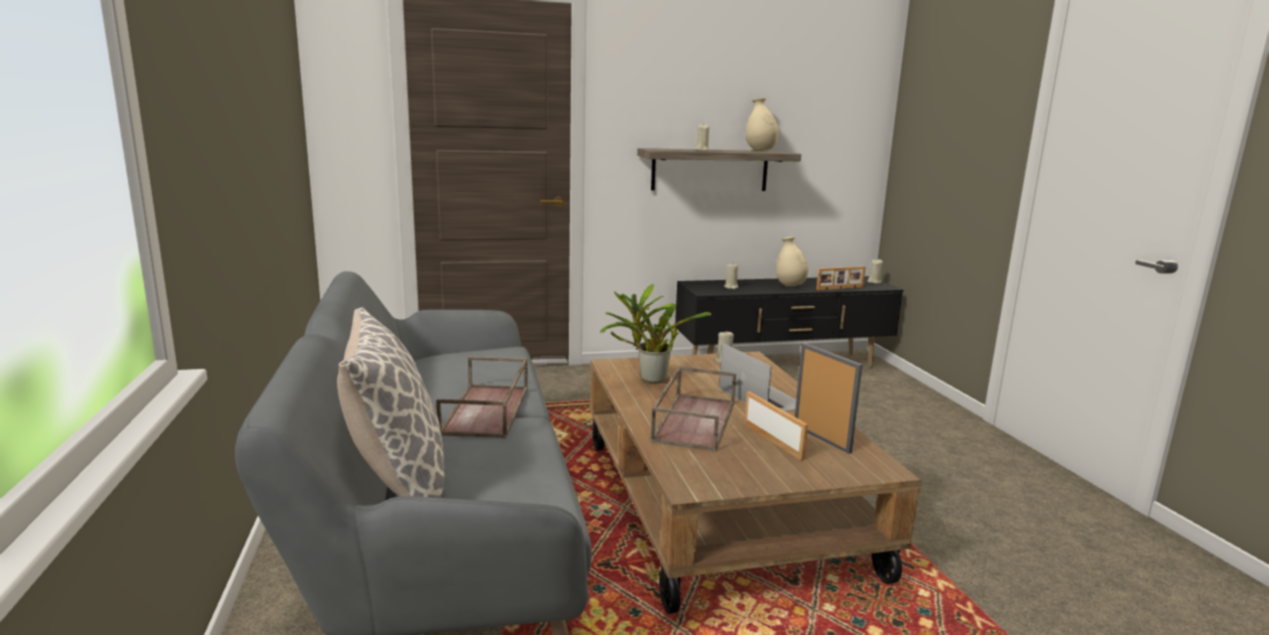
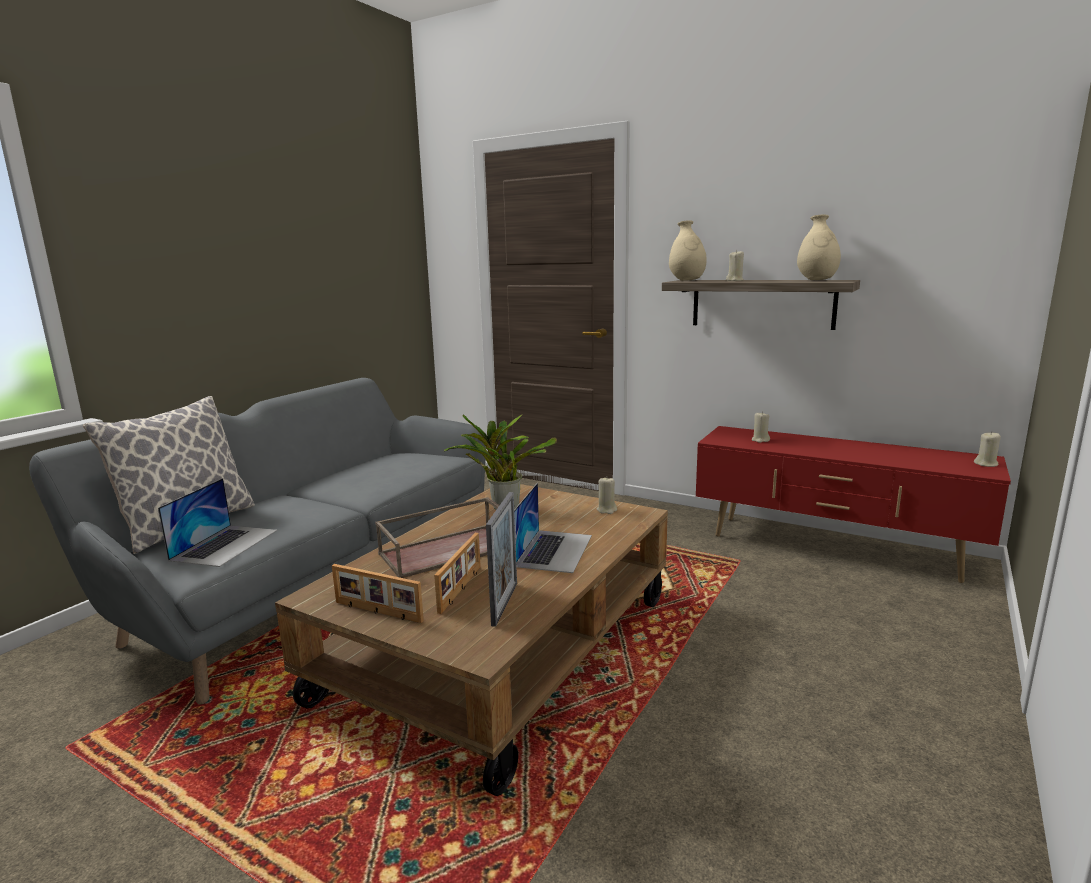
camera: 45 degrees right, 0 degrees up
brown tray [437,356,528,438] -> none
black tv stand [675,276,903,368] -> red tv stand [696,426,1011,583]
beige vase [776,236,809,287] -> beige vase moved to [669,220,707,281]
picture frame [817,266,866,290] -> picture frame moved to [332,564,424,623]
none -> laptop [158,478,277,567]

